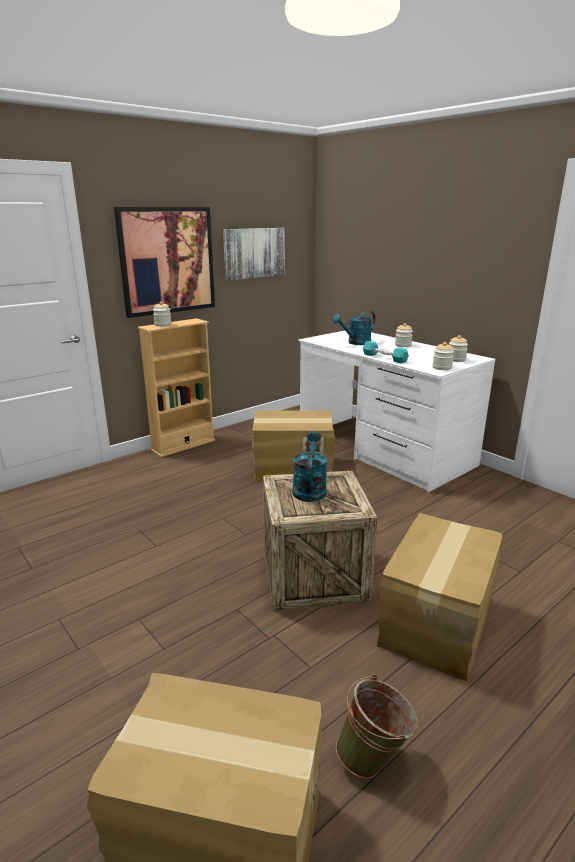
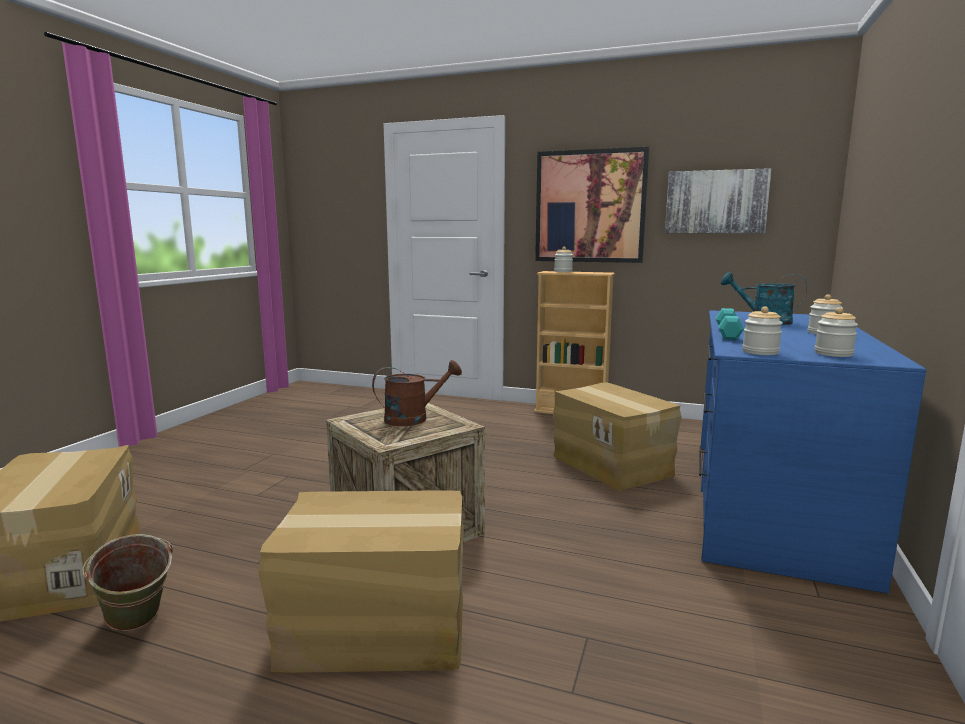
camera: 60 degrees right, 10 degrees down
turquoise watering can [292,431,327,502] -> brown watering can [372,360,462,426]
white desk [298,331,496,492] -> blue desk [699,310,927,594]

